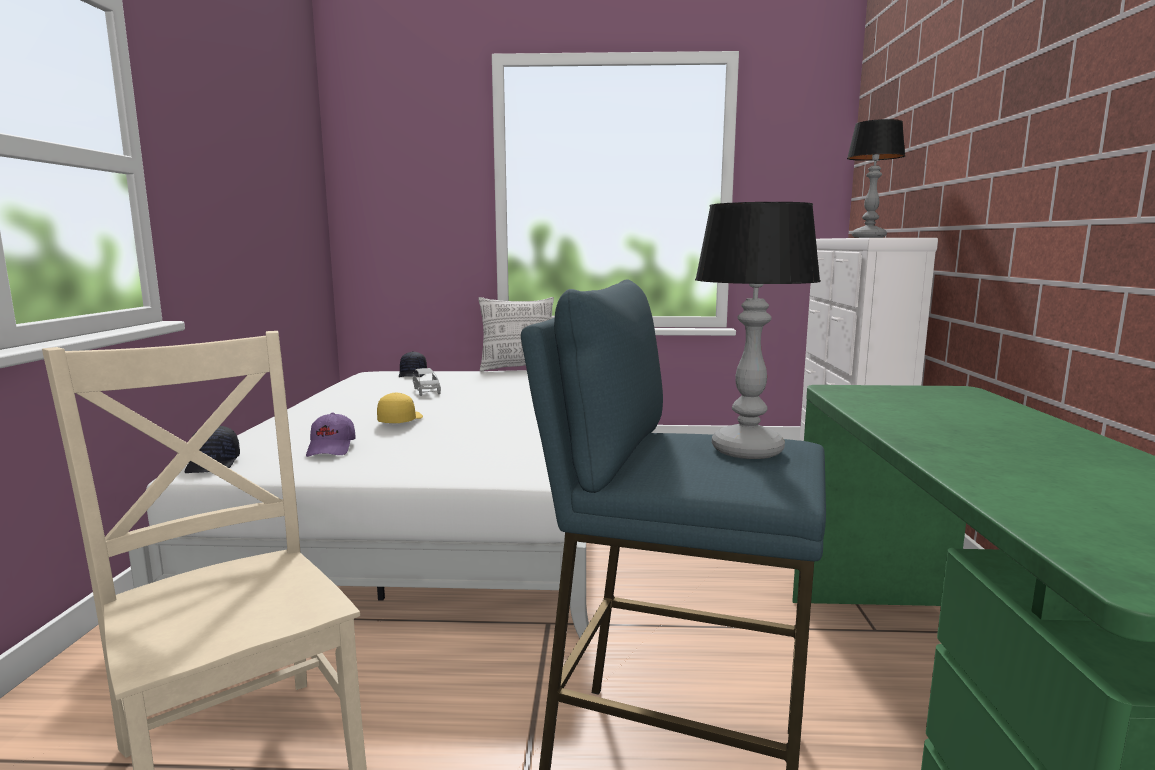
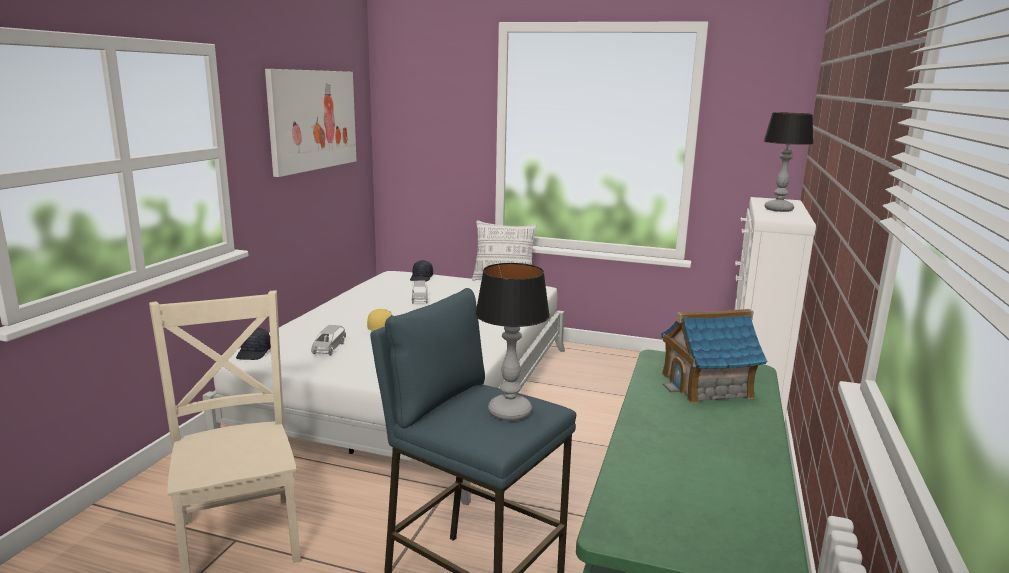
camera: 15 degrees right, 5 degrees up
purple cap [306,413,355,457] -> grey toy car [311,325,346,356]
none -> picture [265,69,356,177]
none -> toy house [661,309,767,403]

